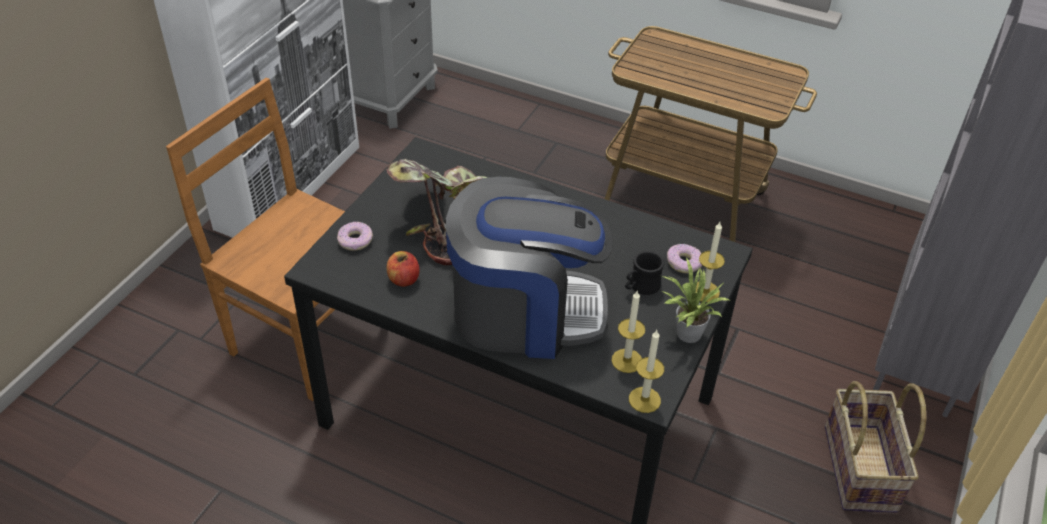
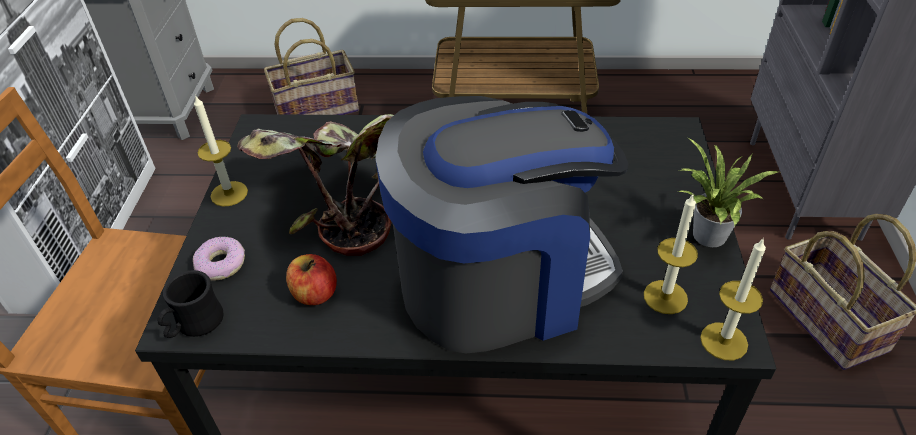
camera: 20 degrees left, 0 degrees up
black mug [625,251,664,295] -> black mug moved to [157,270,224,338]
donut [667,244,702,273] -> none
candle [696,222,725,302] -> candle moved to [194,95,248,206]
none -> basket [264,18,359,115]

